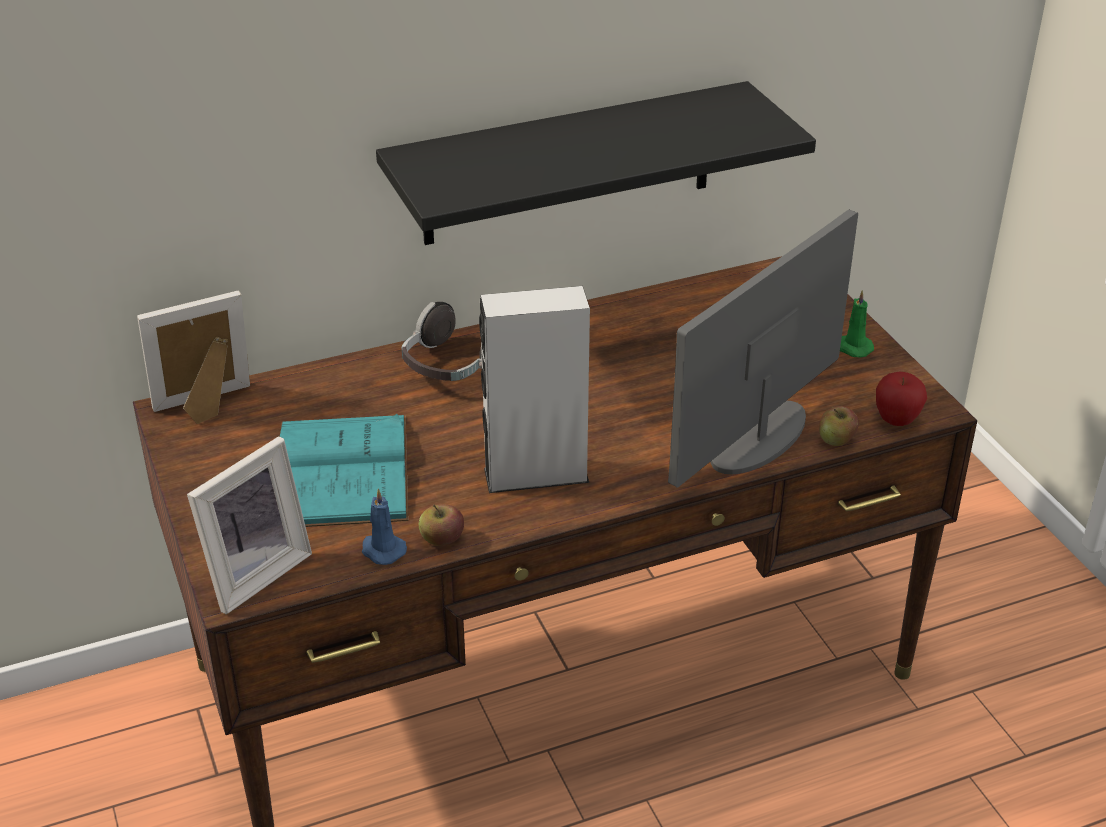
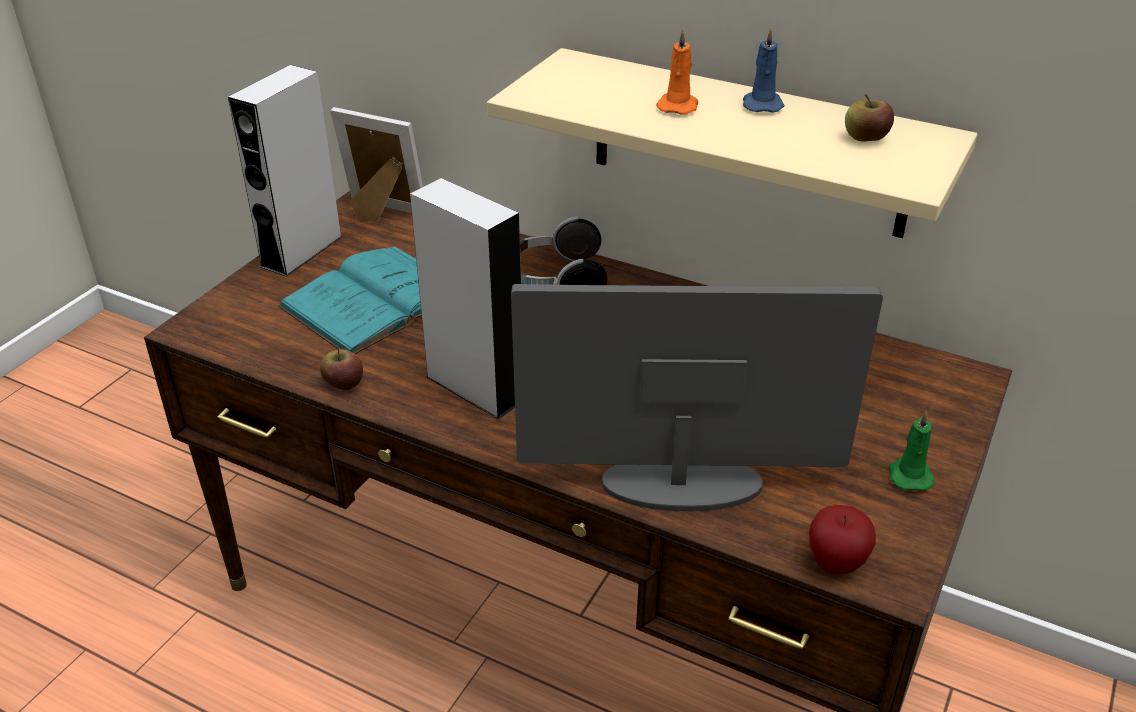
camera: 50 degrees right, 0 degrees up
picture frame [187,436,312,614] -> none
blue candle [362,488,407,565] -> blue candle moved to [743,28,784,113]
black shelf [376,81,816,245] -> beige shelf [487,48,978,238]
apple [819,406,859,446] -> apple moved to [845,94,894,142]
none -> grey speaker [228,65,343,277]
none -> orange candle [656,29,698,115]

